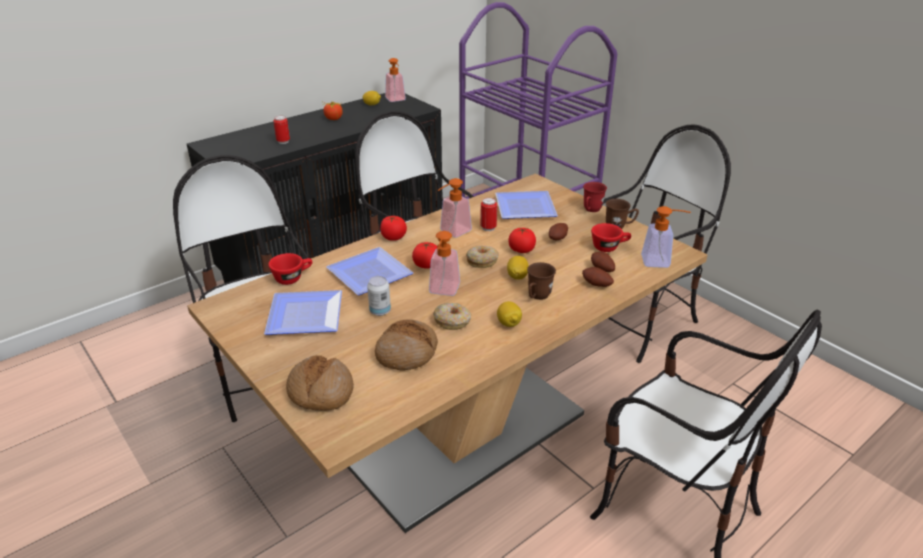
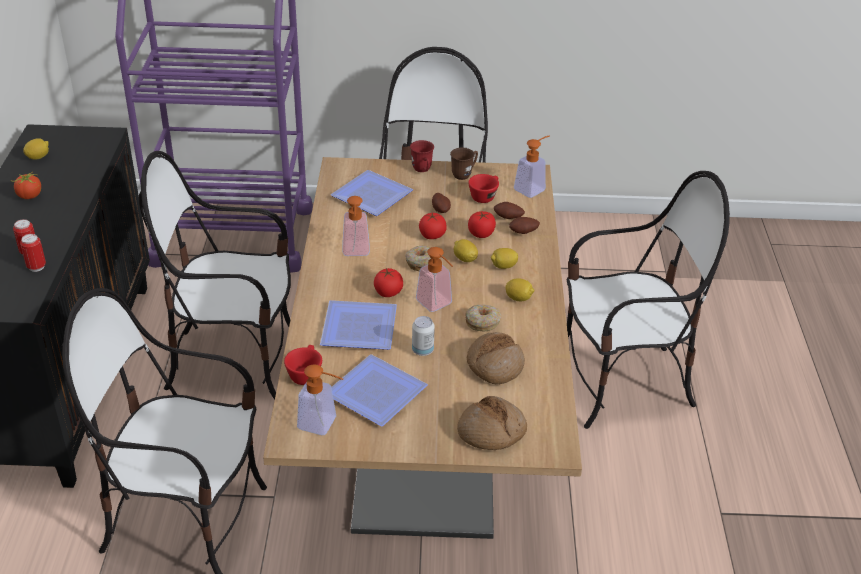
camera: 50 degrees left, 5 degrees up
tomato [380,216,407,241] -> tomato moved to [468,211,496,238]
soap dispenser [385,58,406,102] -> soap dispenser moved to [297,364,343,435]
can [480,198,497,231] -> can moved to [20,234,46,272]
brown mug [527,262,556,300] -> lemon [491,248,518,269]

